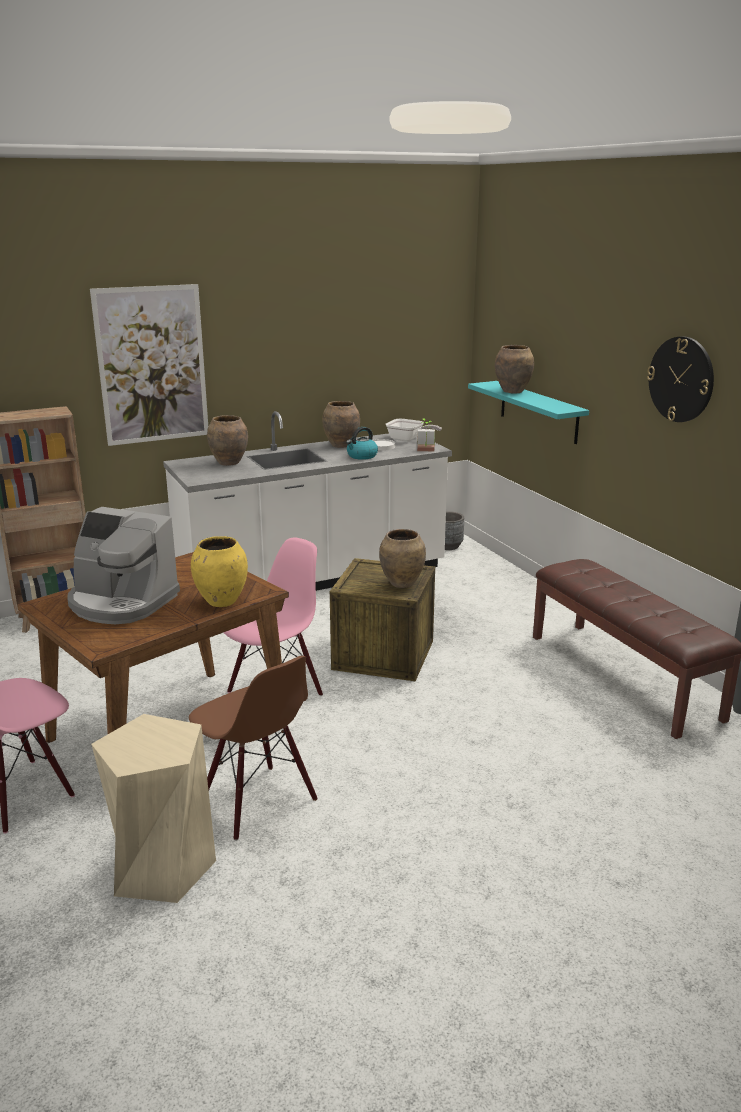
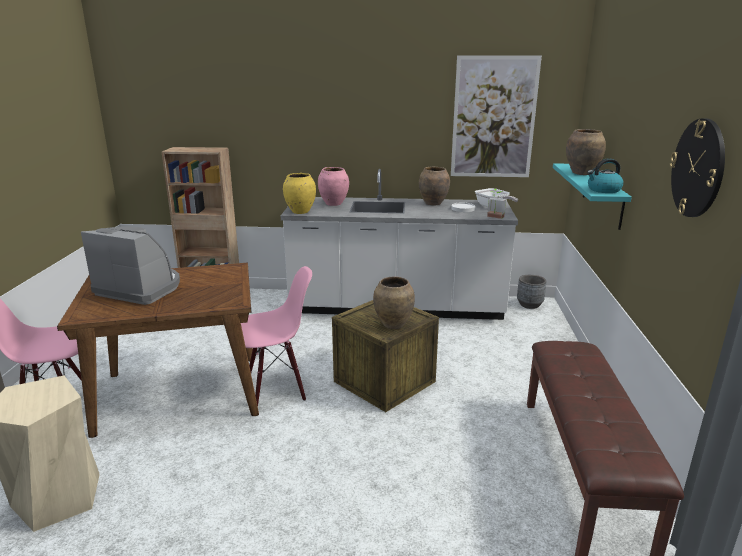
camera: 30 degrees right, 0 degrees up
coffee machine [68,507,180,624] -> coffee machine turned 150 degrees clockwise [81,226,180,305]
picture [90,284,208,446] -> picture moved to [451,55,542,177]
brown chair [189,656,317,841] -> none
yellow vase [191,536,248,607] -> yellow vase moved to [283,173,316,214]
brown vase [207,415,248,466] -> pink vase [318,167,349,206]
kettle [346,427,378,460] -> kettle moved to [587,158,624,193]

